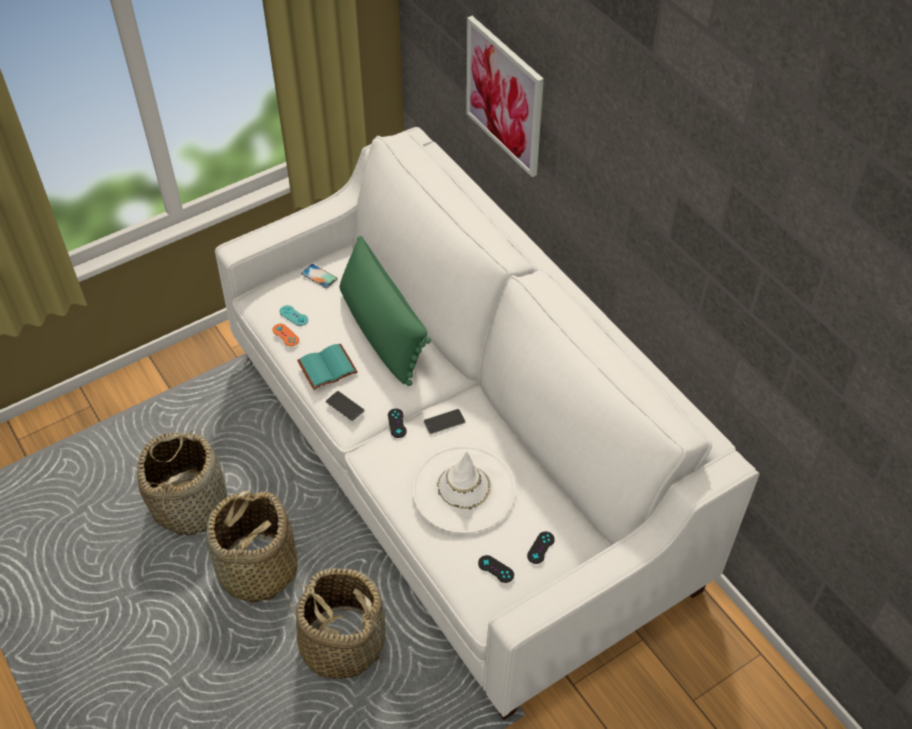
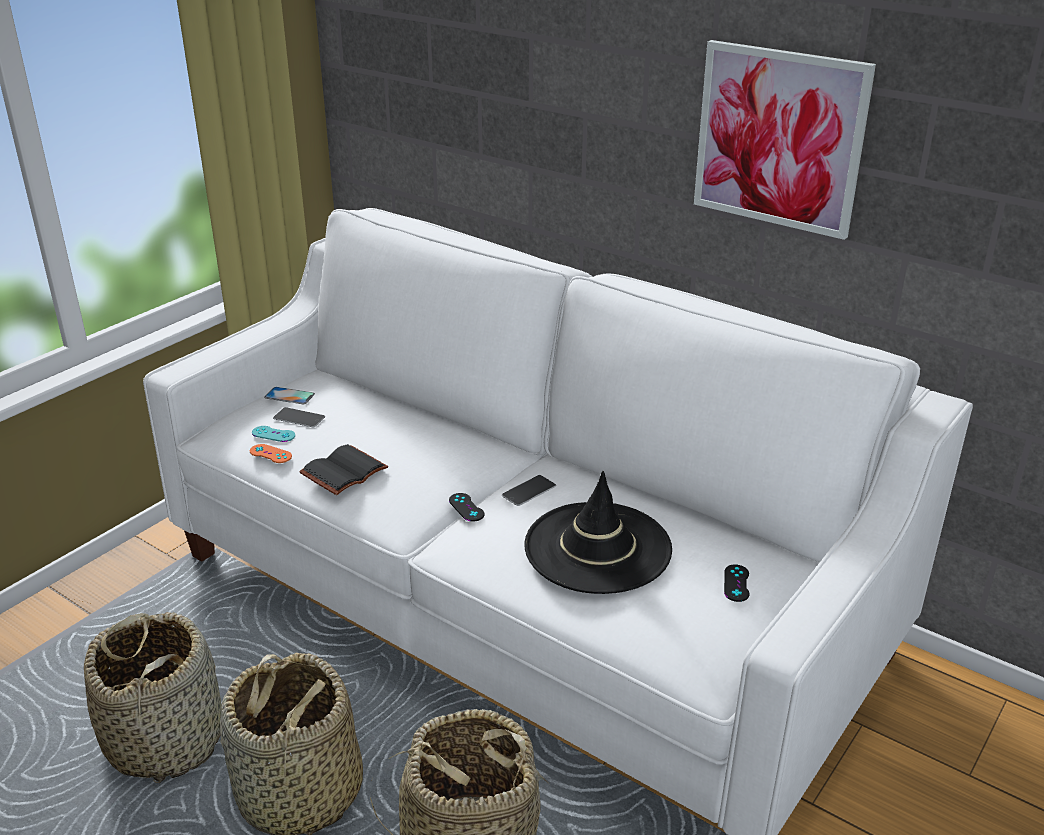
camera: 20 degrees left, 20 degrees down
turquoise book [297,343,357,390] -> black book [299,444,388,495]
phone [326,391,365,421] -> phone moved to [273,407,325,427]
green pillow [340,236,431,386] -> none
white hat [412,445,516,533] -> black hat [524,471,672,594]
picture [466,16,544,177] -> picture moved to [694,40,876,240]
black game controller [478,555,514,583] -> none

